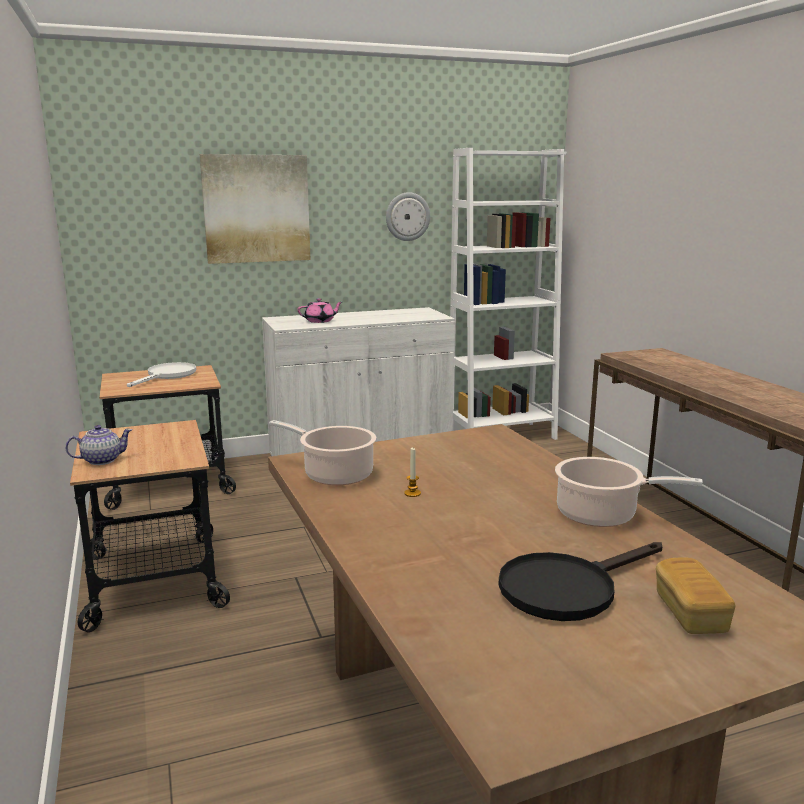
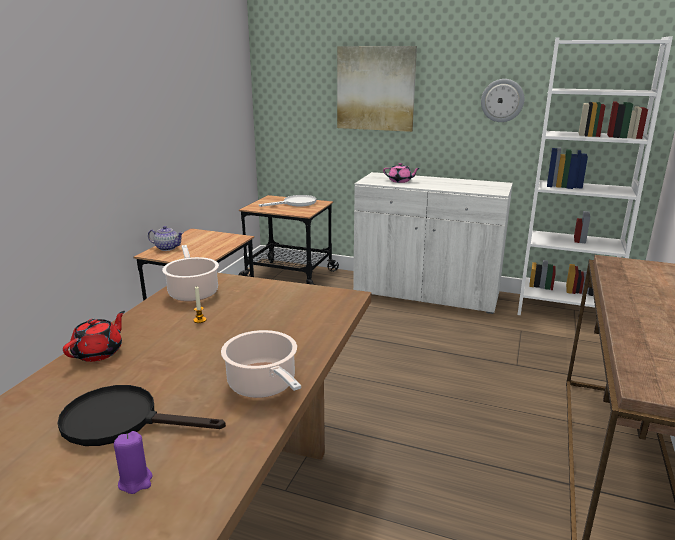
camera: 40 degrees right, 5 degrees up
bread [656,557,735,634] -> purple candle [114,431,152,494]
none -> red teapot [63,311,125,362]

